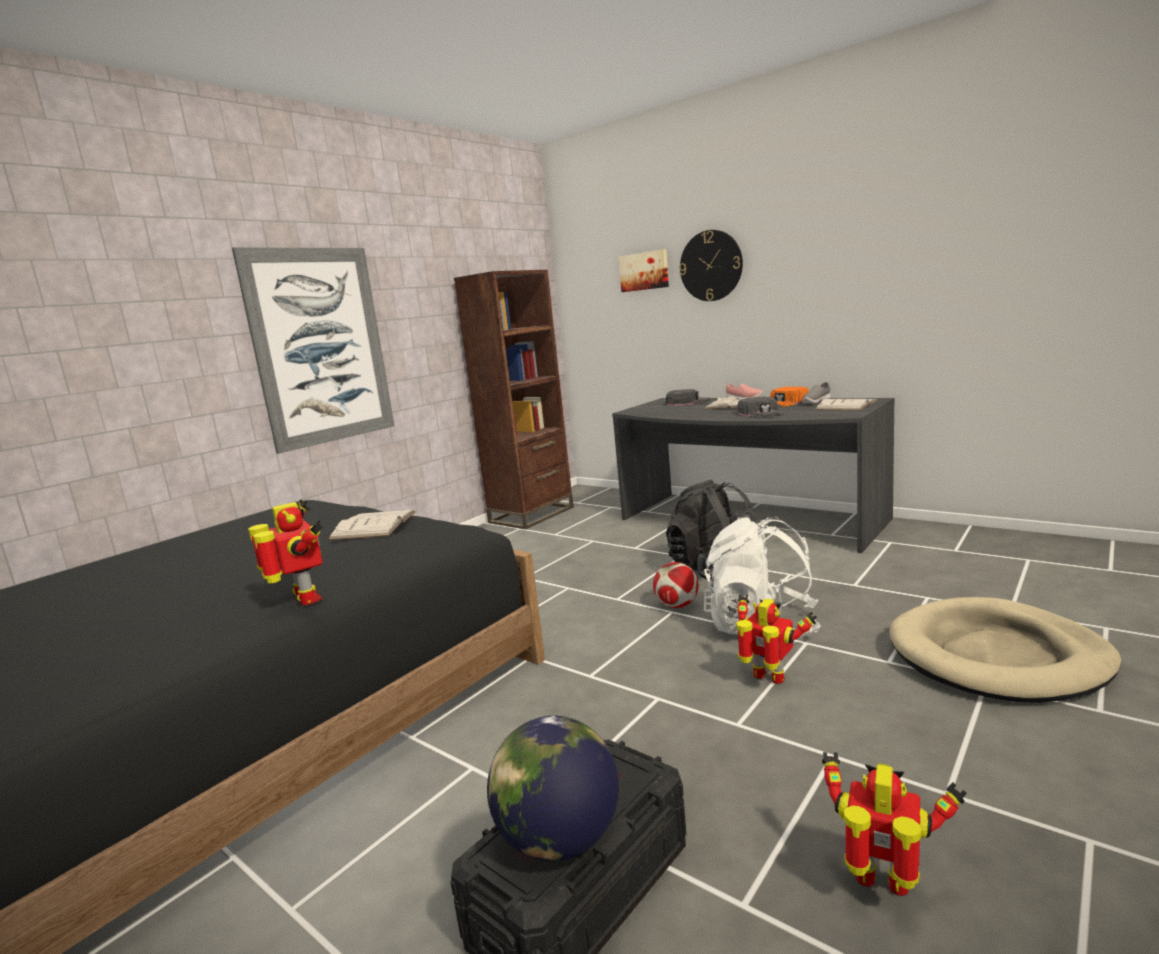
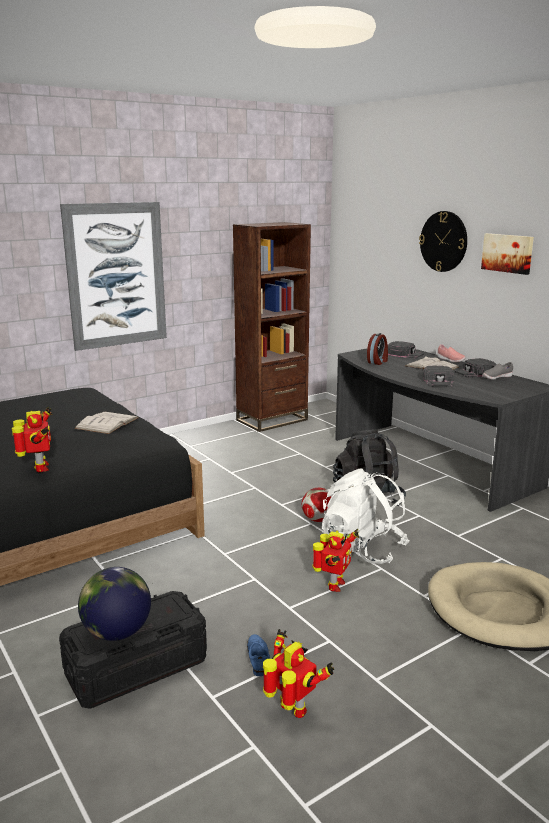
camera: 15 degrees right, 5 degrees up
picture [618,249,669,292] -> picture moved to [481,233,534,275]
toy robot [736,594,817,684] -> toy robot turned 60 degrees clockwise [313,529,359,592]
orange cap [770,387,809,407] -> black cap [454,358,496,378]
white book [815,399,877,410] -> none
none -> blue shoe [247,634,270,676]
none -> alarm clock [367,333,388,365]

